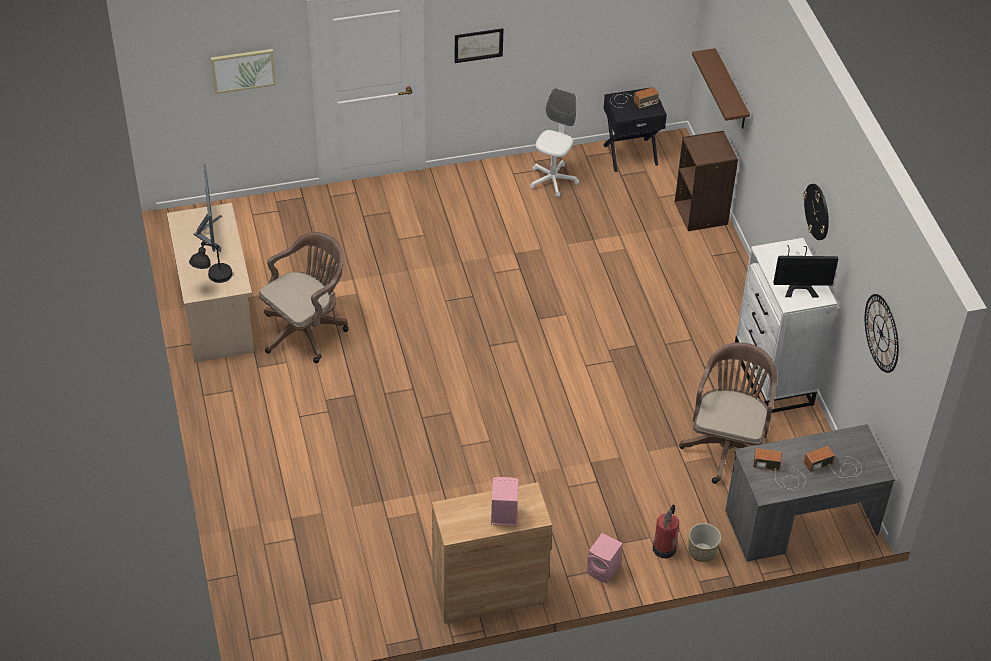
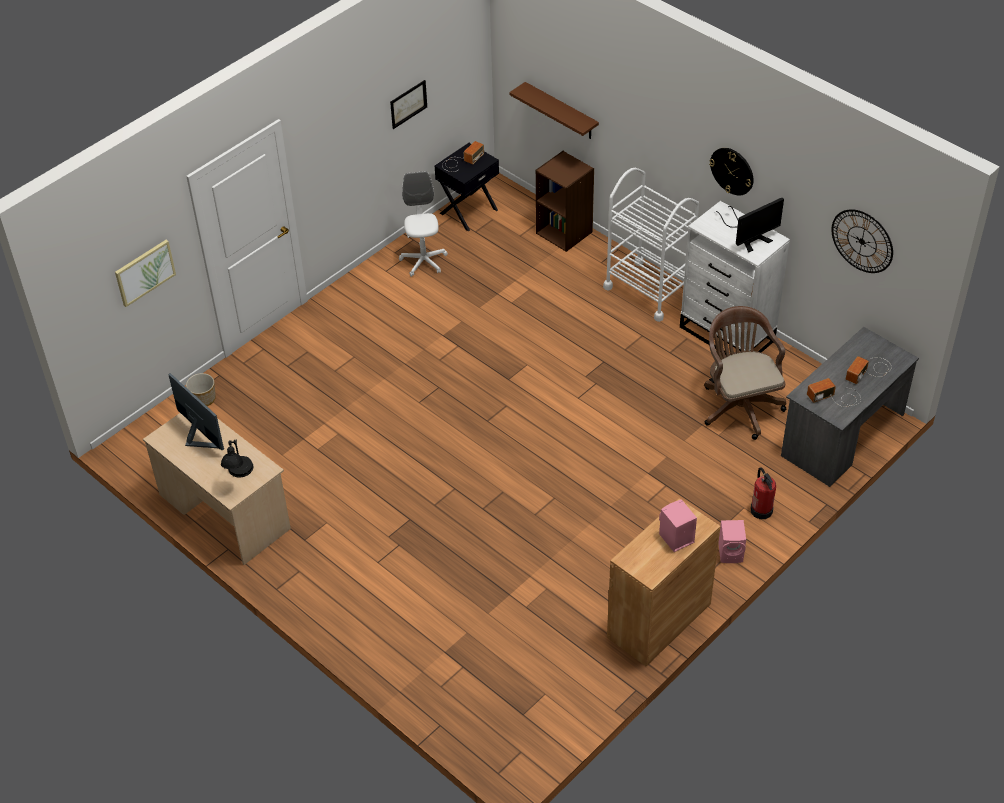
camera: 30 degrees left, 0 degrees up
brown office chair [259,232,348,363] -> none
picture [455,28,503,63] -> picture moved to [390,80,427,129]
planter [689,523,721,562] -> planter moved to [186,373,216,406]
none -> white cart [603,168,699,322]

